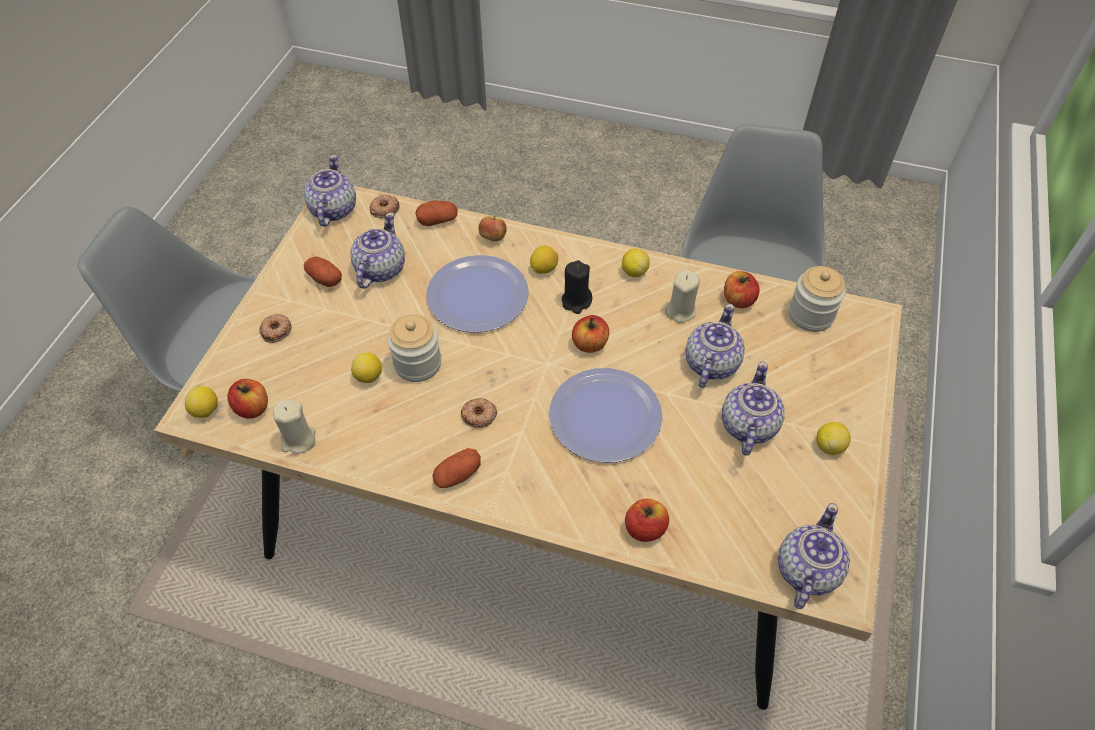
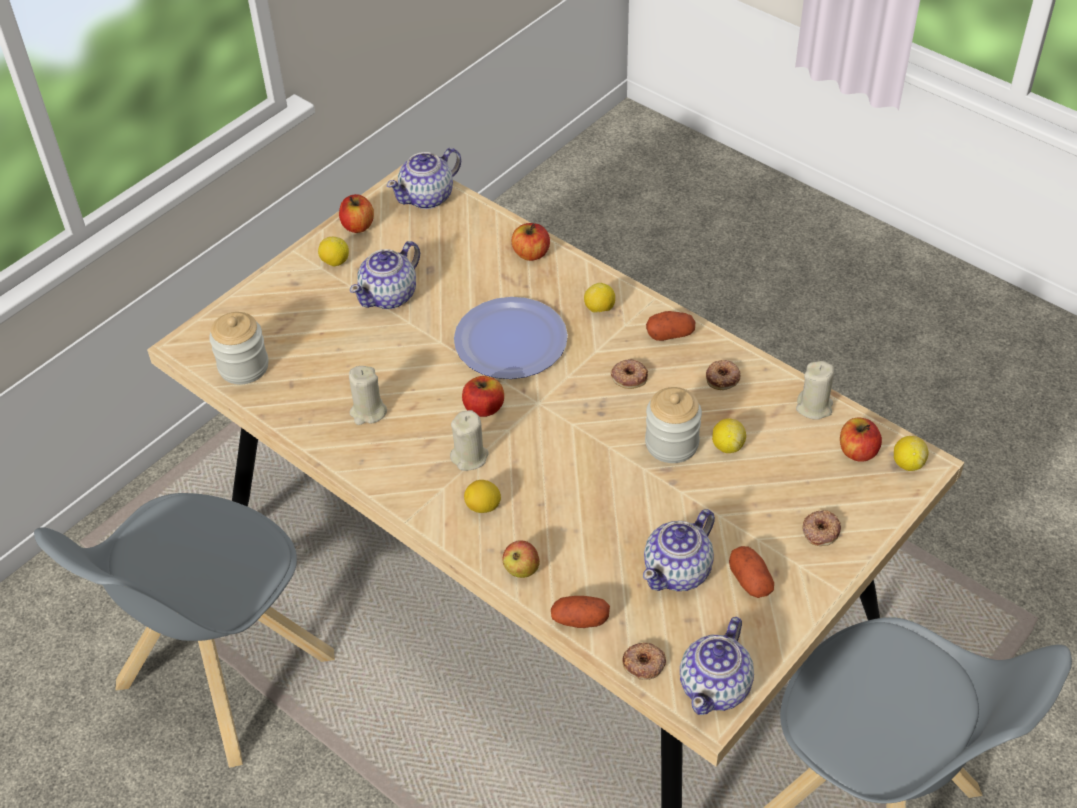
camera: 155 degrees left, 5 degrees down
plate [427,255,529,333] -> none
black candle [561,260,592,314] -> beige candle [450,410,489,471]
lemon [622,248,650,277] -> lemon moved to [584,283,615,313]
teapot [685,304,745,388] -> none
apple [724,271,760,308] -> apple moved to [339,194,374,233]
none -> donut [706,360,741,390]

